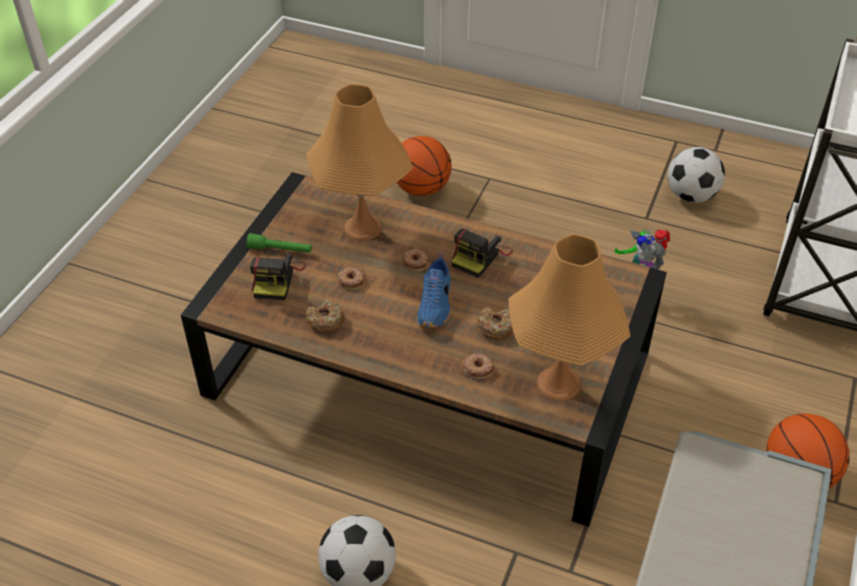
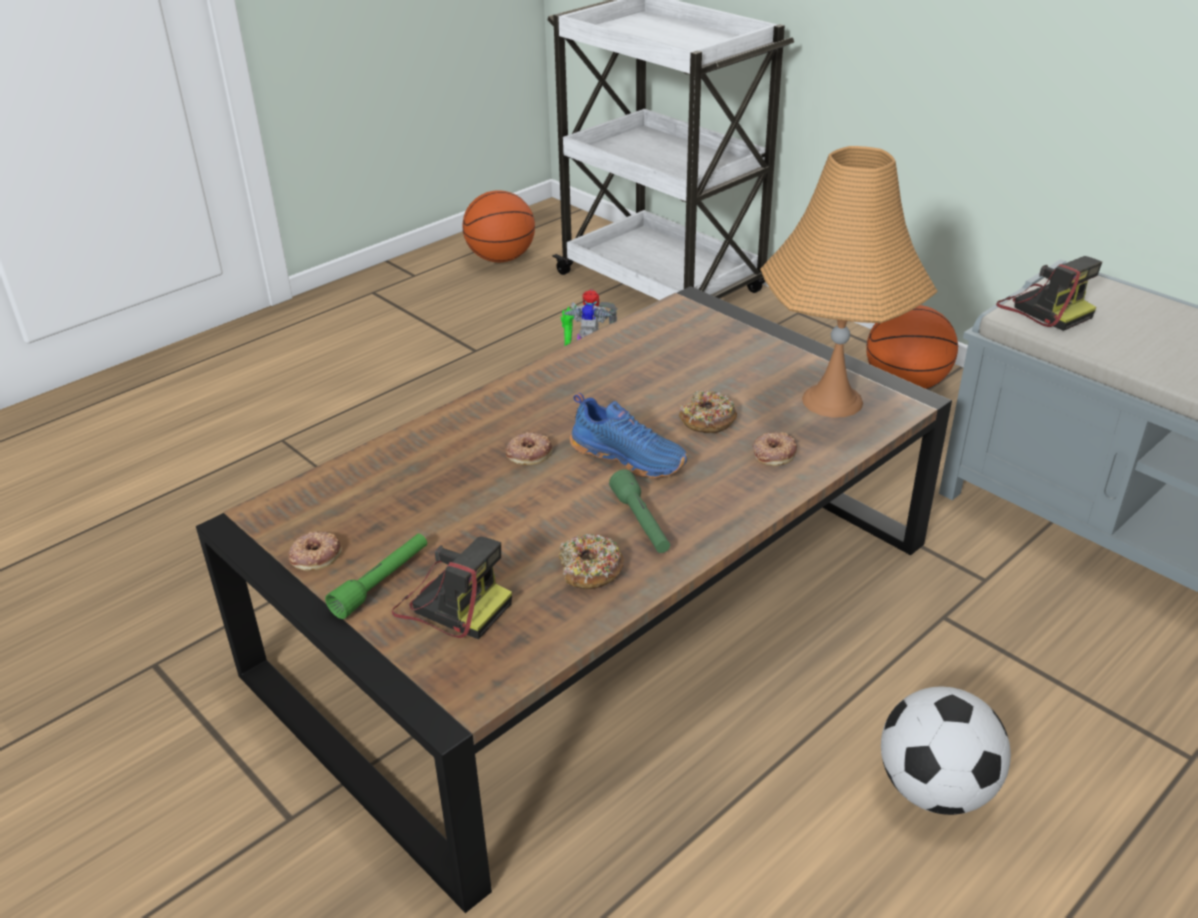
camera: 65 degrees left, 10 degrees down
orange table lamp [306,84,413,241] -> none
donut [338,267,365,290] -> donut moved to [288,531,342,571]
basketball [397,136,452,196] -> basketball moved to [462,190,535,262]
camera [452,229,513,278] -> camera moved to [996,256,1102,331]
football [668,147,725,203] -> none
none -> green flashlight [609,469,670,553]

